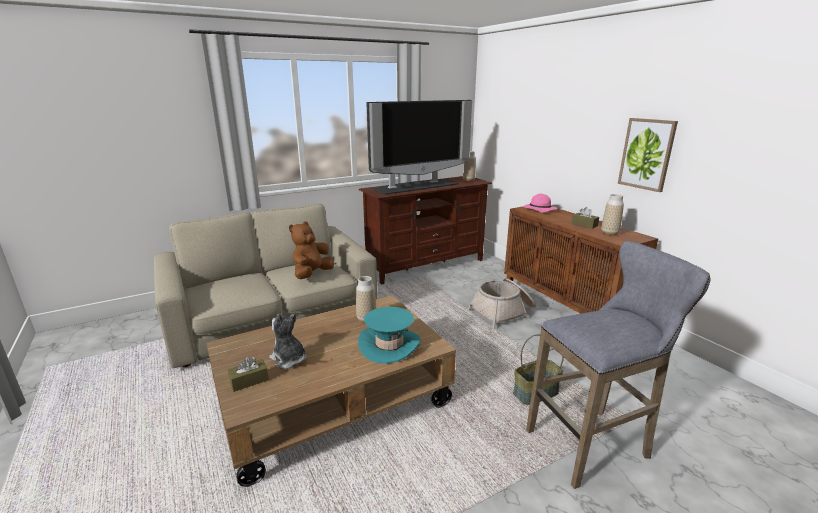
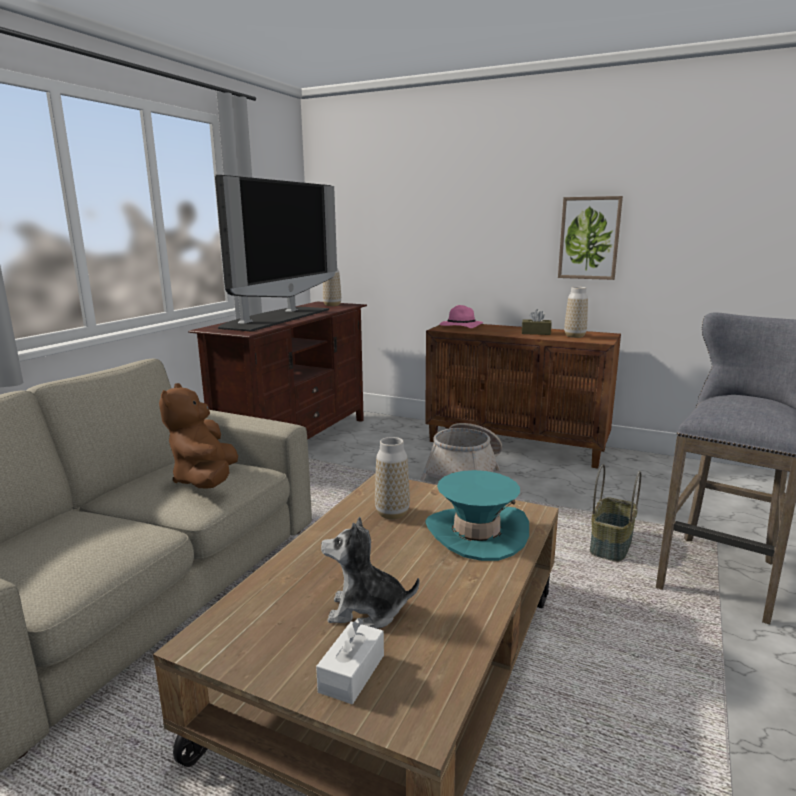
camera: 35 degrees left, 5 degrees down
brown tissue box [228,357,269,392] -> white tissue box [316,618,384,704]

